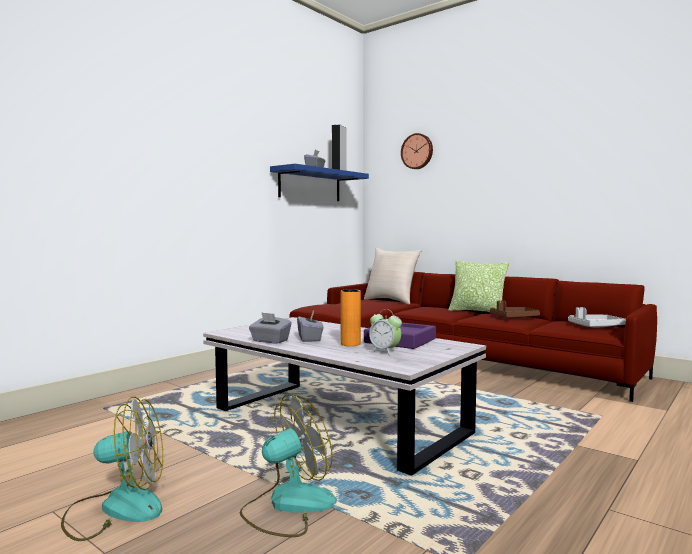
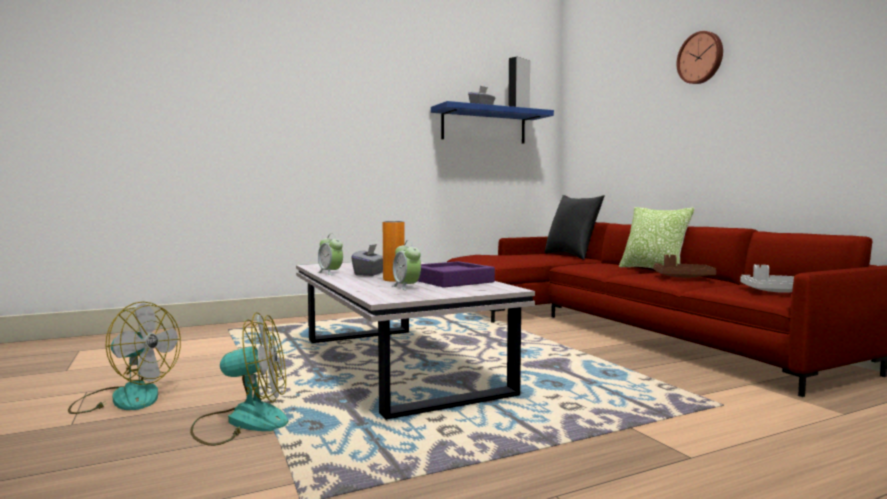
camera: 25 degrees right, 0 degrees up
grey tissue box [249,312,292,343] -> alarm clock [318,234,343,275]
beige pillow [364,248,422,305] -> black pillow [545,195,605,260]
wall clock [401,133,433,169] -> wall clock moved to [676,31,723,84]

